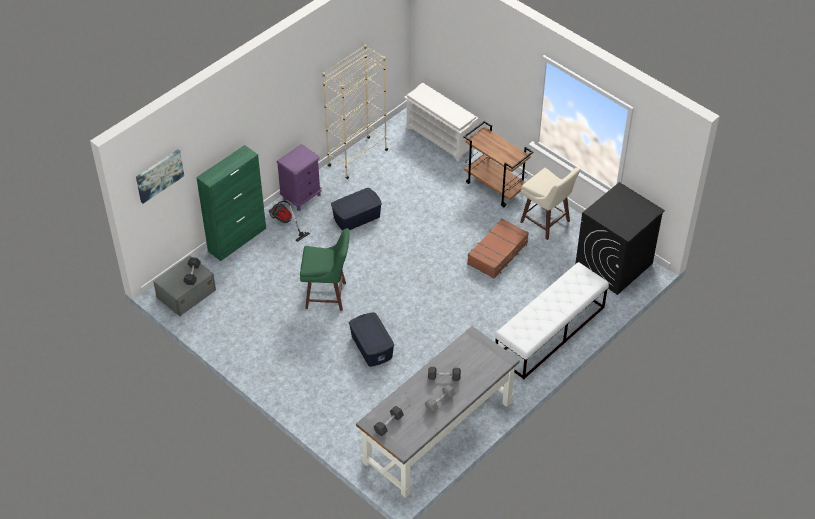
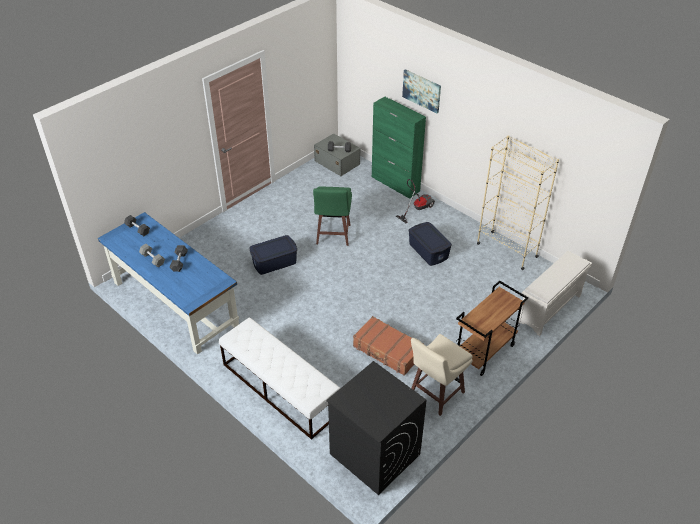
camera: 90 degrees right, 5 degrees down
picture [136,149,184,203] -> picture moved to [402,69,441,113]
purple nightstand [277,144,322,211] -> none
grey desk [356,326,520,498] -> blue desk [98,212,239,354]

